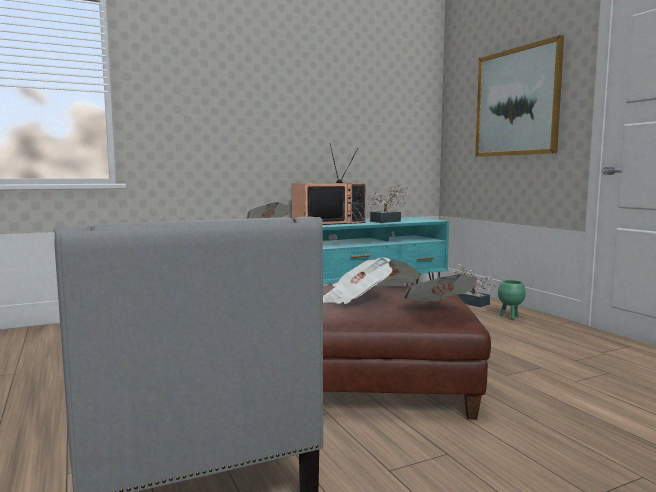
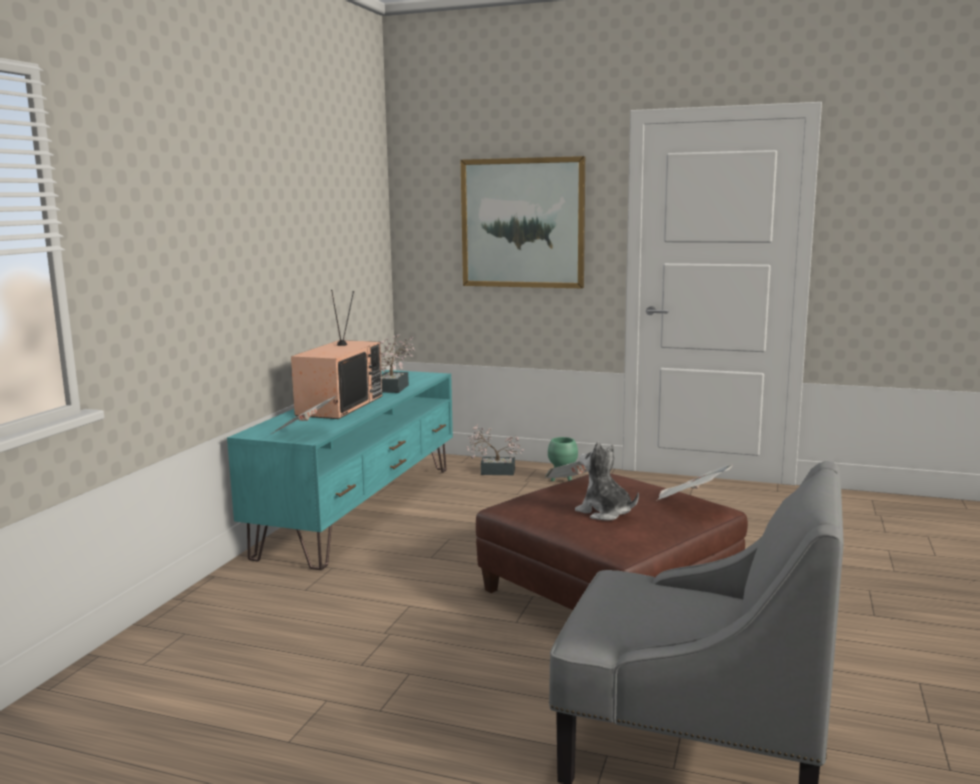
camera: 45 degrees left, 5 degrees up
newspaper [323,257,392,304] -> plush toy [575,441,639,521]

